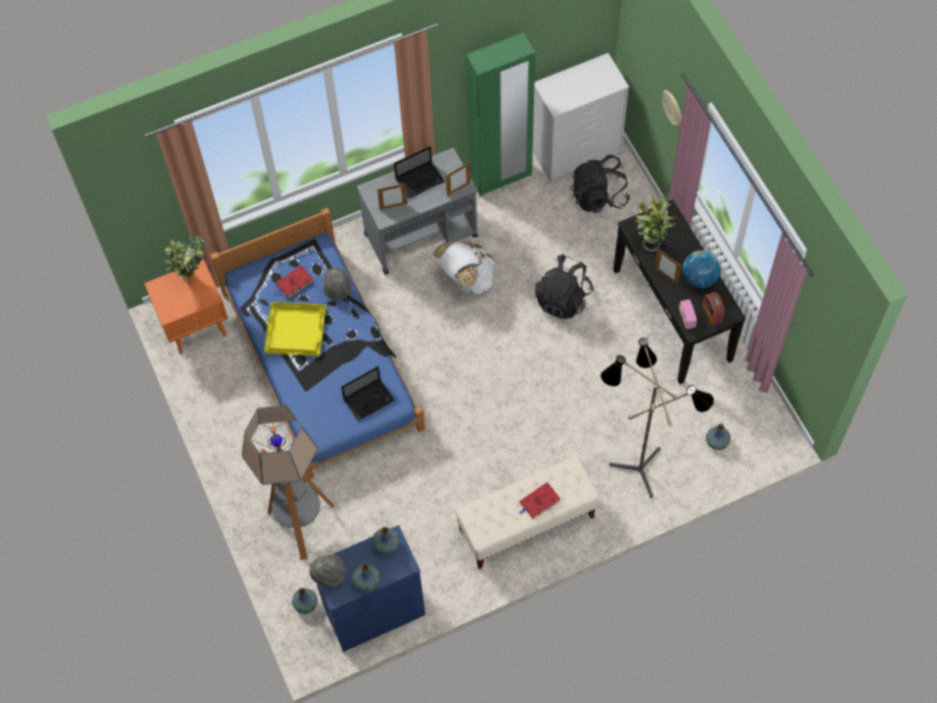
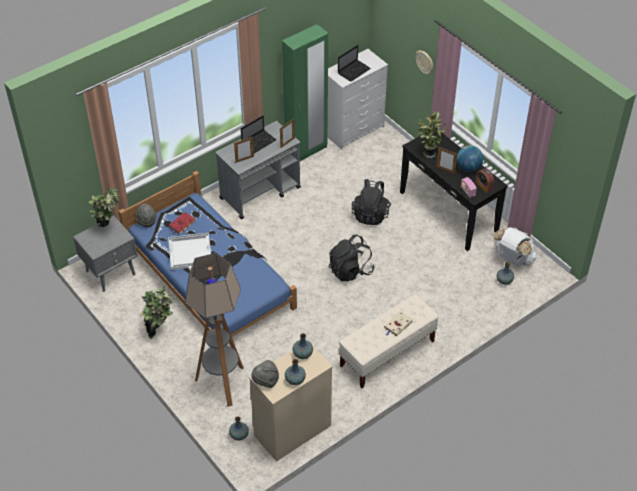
camera: 15 degrees left, 15 degrees down
orange nightstand [144,259,228,354] -> grey nightstand [73,216,137,292]
yellow tray [264,302,326,356] -> white tray [168,233,211,270]
blue dresser [310,525,426,652] -> beige dresser [249,345,333,462]
grey hat [323,267,352,300] -> grey hat moved to [136,203,157,227]
laptop [341,366,395,421] -> laptop moved to [338,45,371,82]
white backpack [433,241,495,295] -> white backpack moved to [493,227,537,266]
red book [519,482,560,519] -> beige book [384,311,413,337]
black backpack [570,155,630,213] -> black backpack moved to [329,235,375,281]
floor lamp [601,338,714,498] -> none
none -> potted plant [140,286,173,339]

